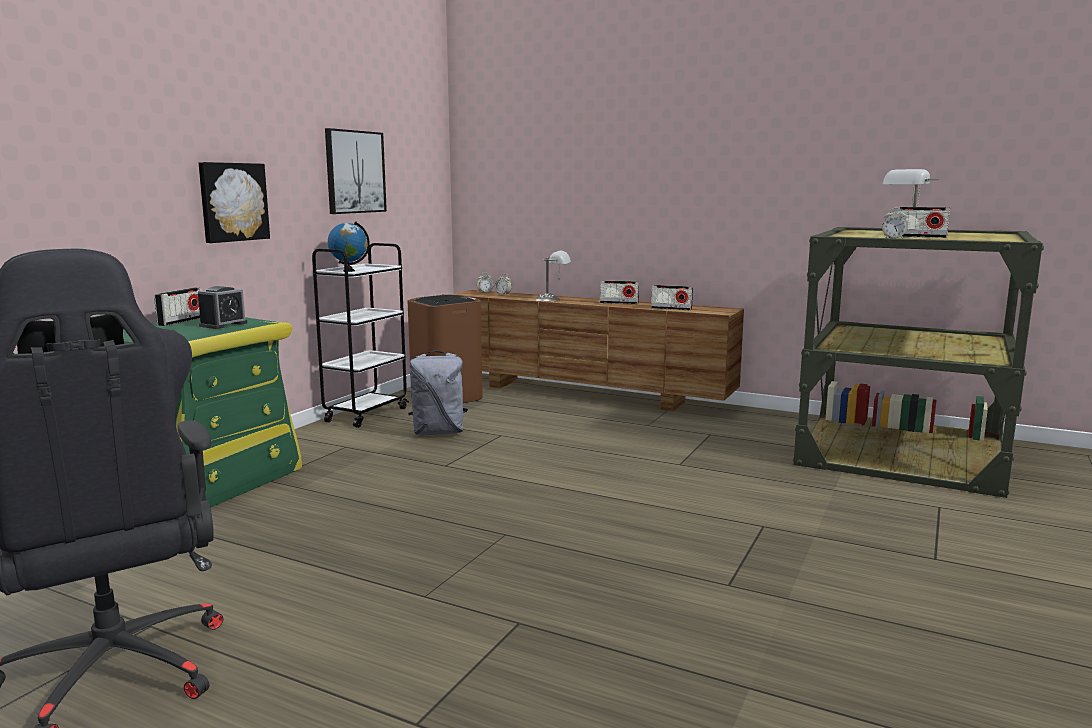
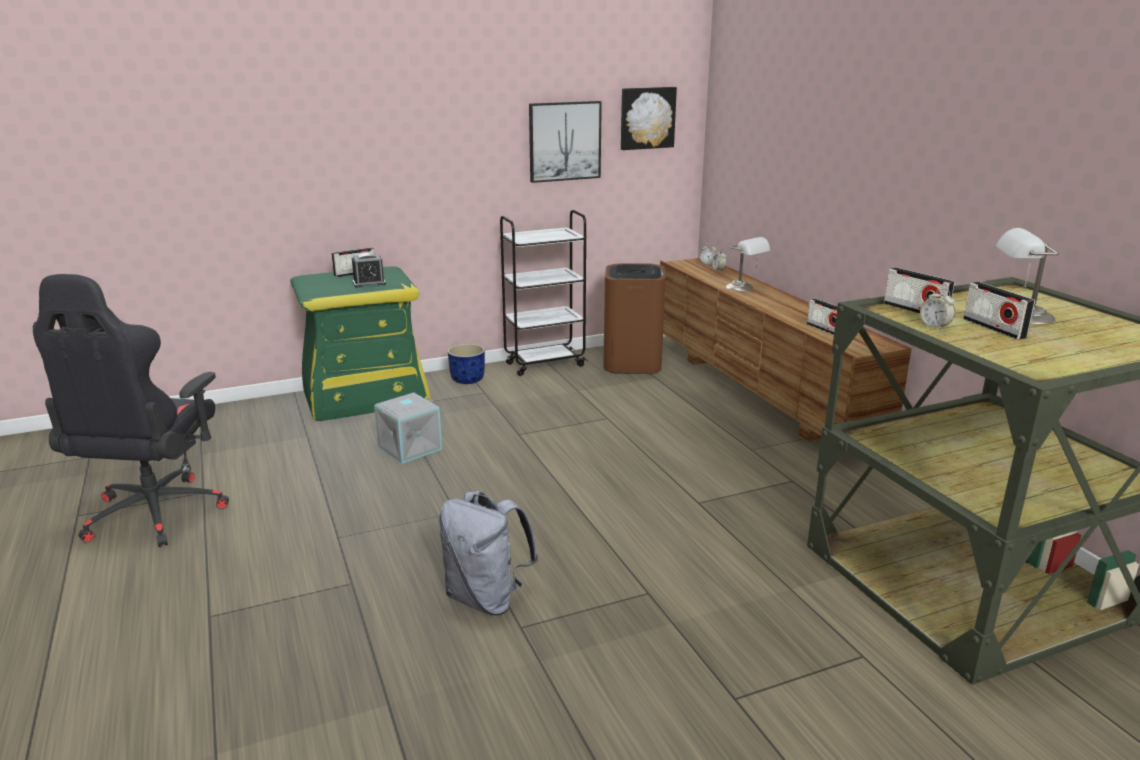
camera: 40 degrees right, 10 degrees up
picture [199,162,270,243] -> picture moved to [621,87,677,150]
globe [328,221,370,272] -> none
grey backpack [408,351,468,435] -> grey backpack moved to [439,491,538,615]
radio [600,281,639,304] -> radio moved to [884,267,955,314]
none -> grey storage box [374,393,442,464]
none -> blue planter [448,344,485,384]

